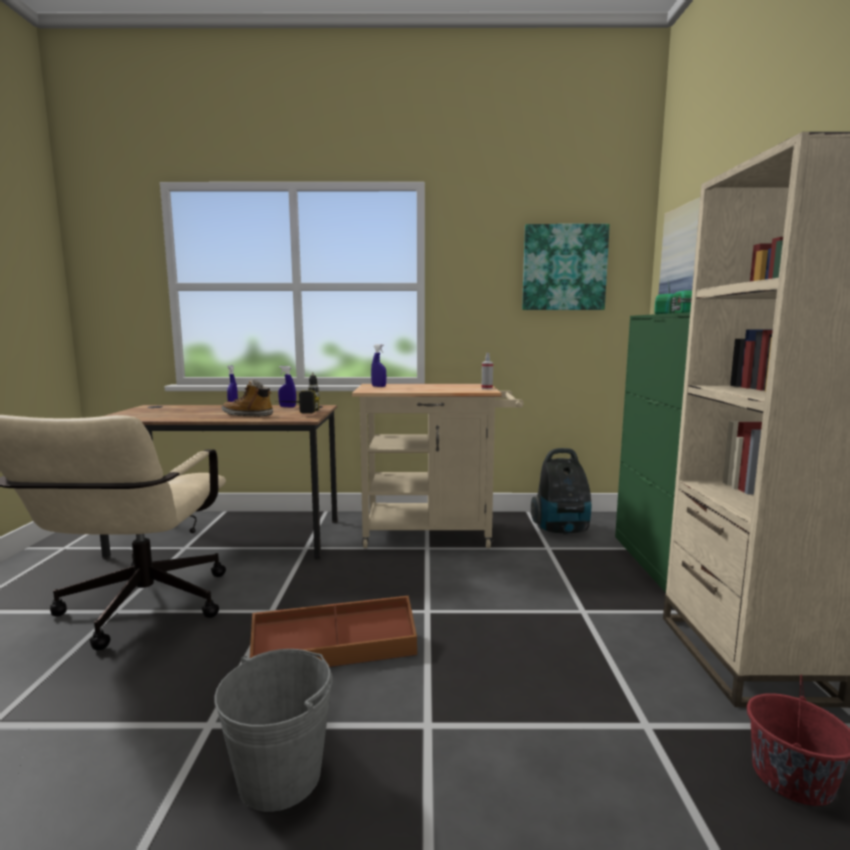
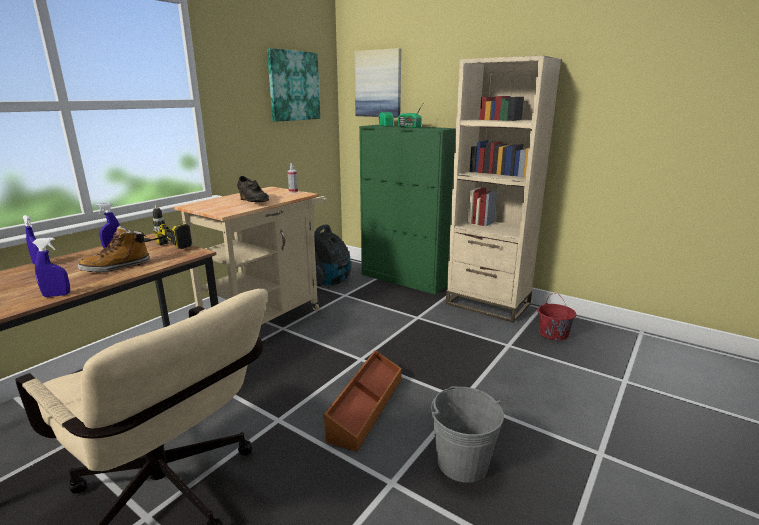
camera: 55 degrees left, 10 degrees up
blue spray bottle [371,344,386,387] -> blue spray bottle moved to [32,237,70,297]
none -> black shoe [237,176,269,202]

